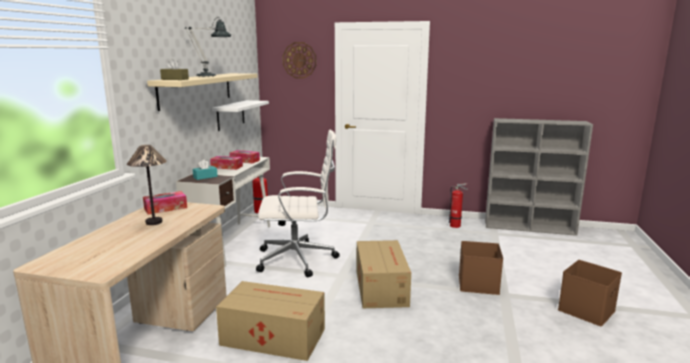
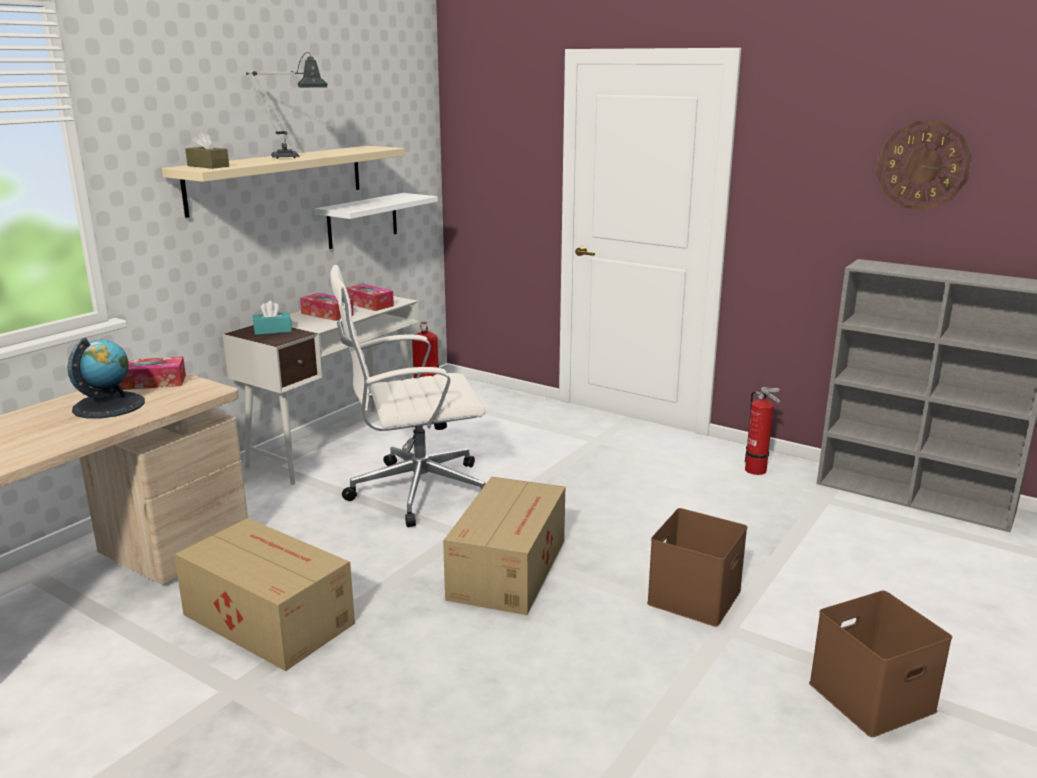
camera: 20 degrees right, 5 degrees up
table lamp [127,145,167,225] -> globe [67,338,145,419]
white office chair [256,130,340,277] -> white office chair turned 150 degrees clockwise [330,265,486,527]
wall clock [283,42,316,78] -> wall clock moved to [876,121,972,210]

